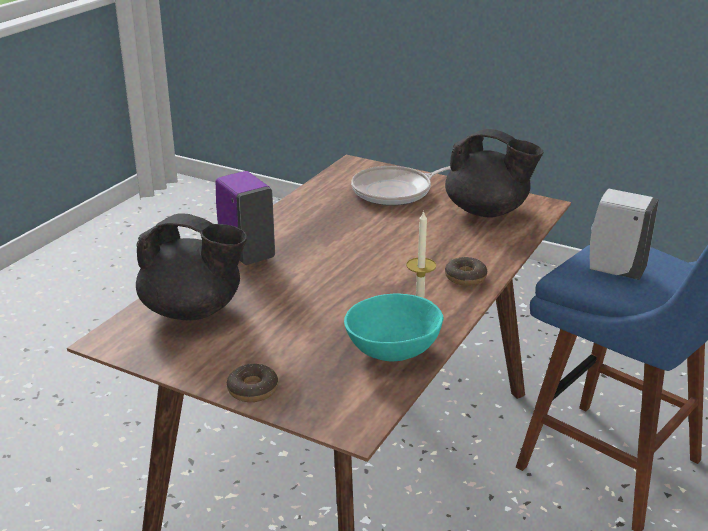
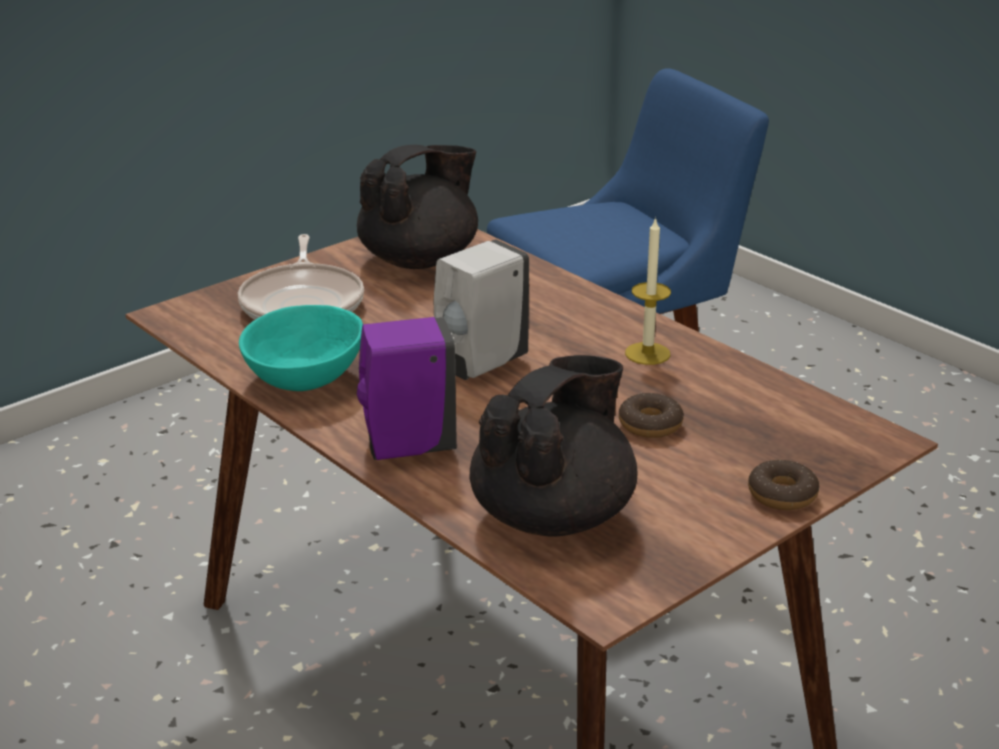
camera: 70 degrees left, 0 degrees up
turquoise bowl [344,294,443,361] -> turquoise bowl moved to [239,305,363,391]
donut [445,257,487,286] -> donut moved to [619,393,684,438]
white soap dispenser [590,189,659,280] -> white soap dispenser moved to [434,239,529,380]

